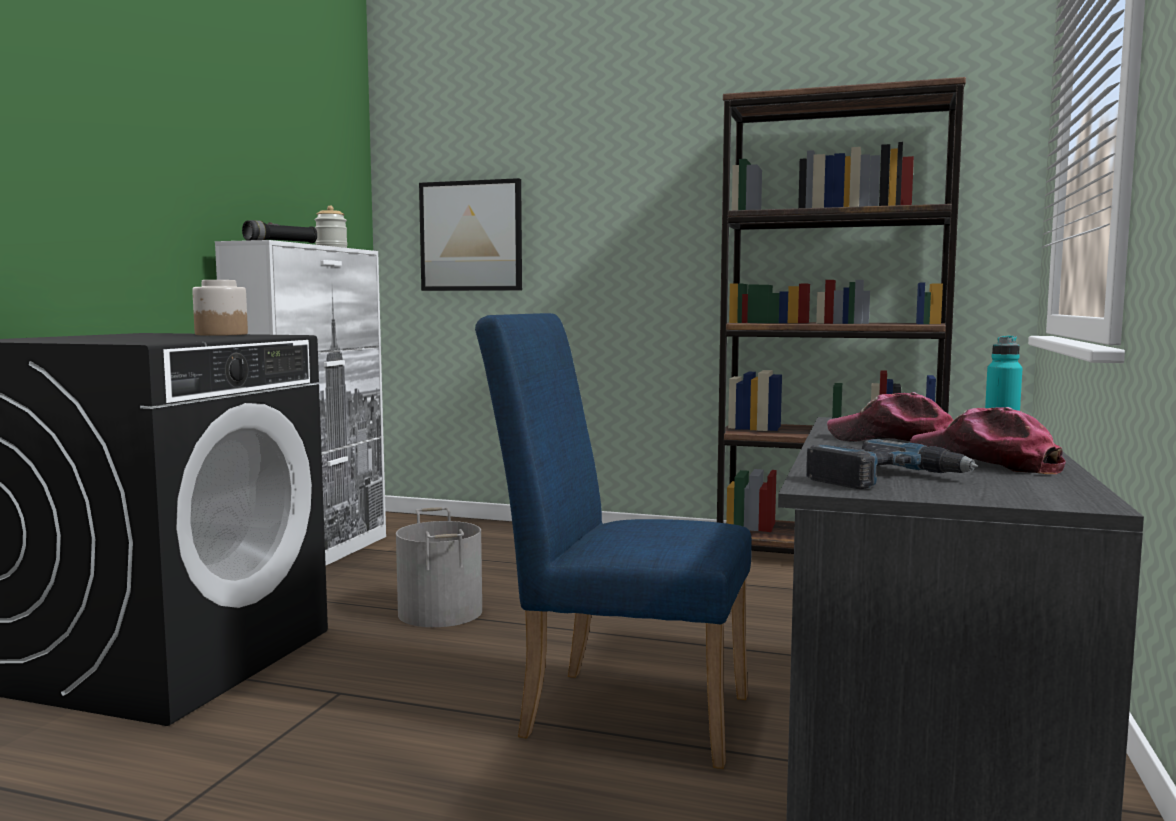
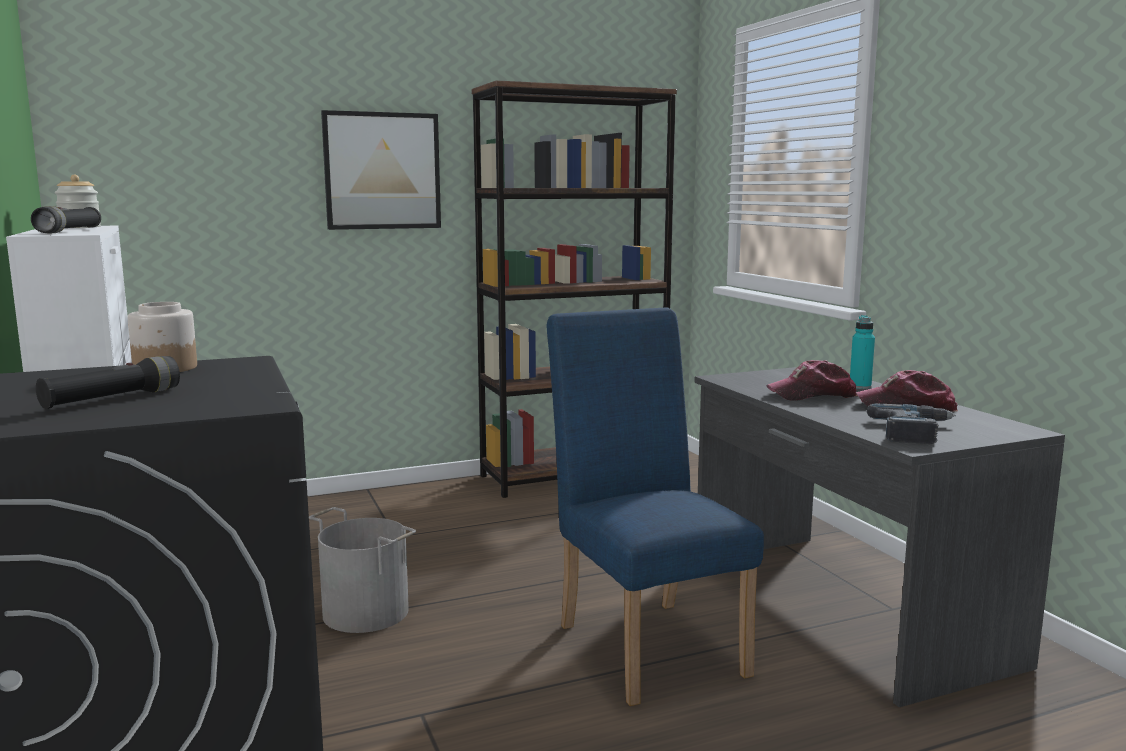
camera: 40 degrees left, 5 degrees up
picture [419,178,522,291] -> picture moved to [321,110,441,230]
blue chair [475,313,752,769] -> blue chair turned 90 degrees clockwise [546,307,764,706]
none -> black flashlight [36,356,180,409]

